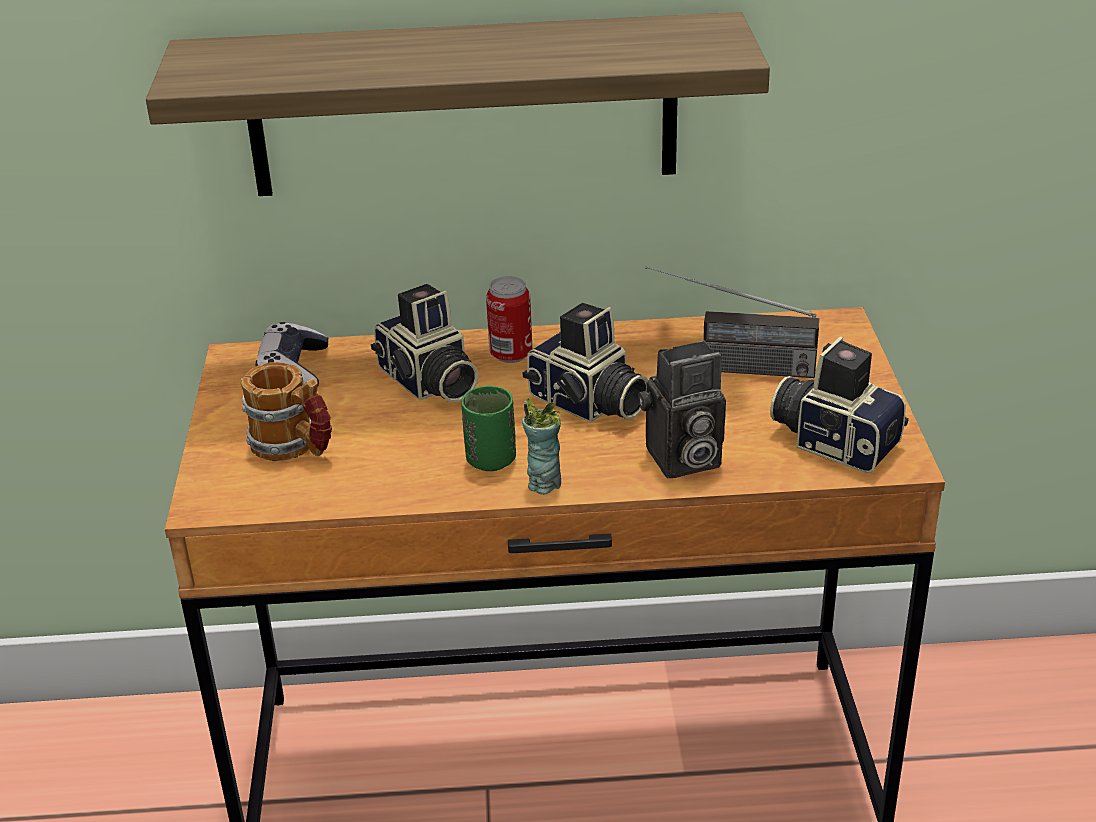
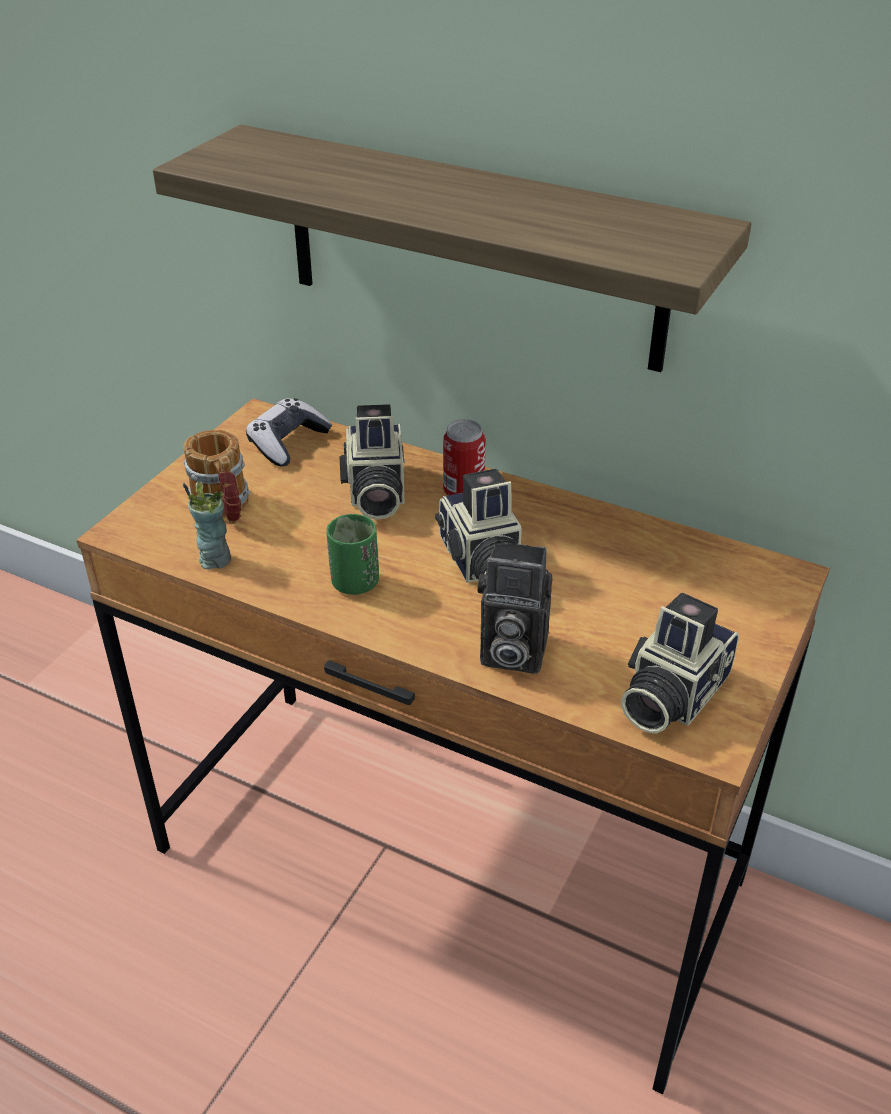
camera: 30 degrees right, 5 degrees up
cup [522,399,561,495] -> cup moved to [183,481,231,569]
radio [645,266,819,378] -> none
camera [770,336,909,473] -> camera turned 120 degrees counterclockwise [621,593,739,734]

